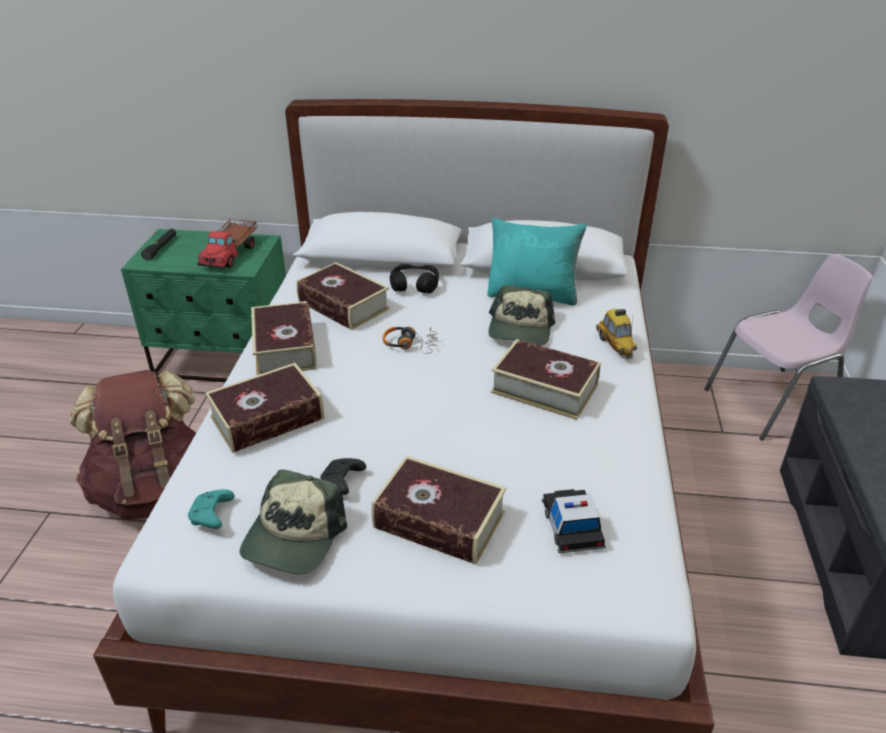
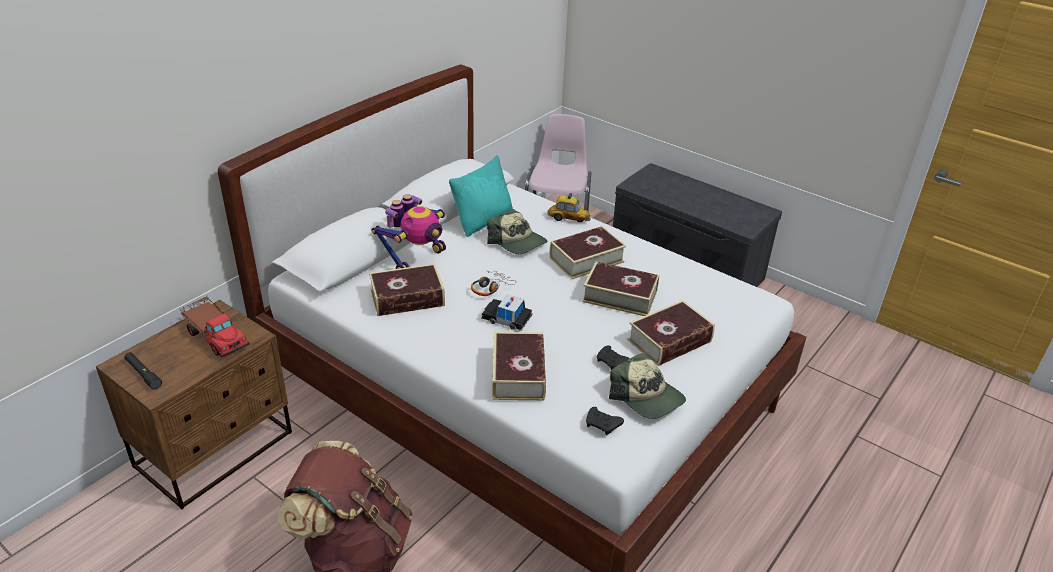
camera: 60 degrees left, 0 degrees up
green nightstand [121,229,286,382] -> brown nightstand [96,300,292,509]
turquoise game controller [188,489,235,529] -> black game controller [586,407,624,435]
book [251,301,317,375] -> book moved to [582,261,659,316]
black headphones [390,264,439,294] -> toy robot [372,194,446,269]
toy car [541,489,606,553] -> toy car moved to [481,295,533,331]

